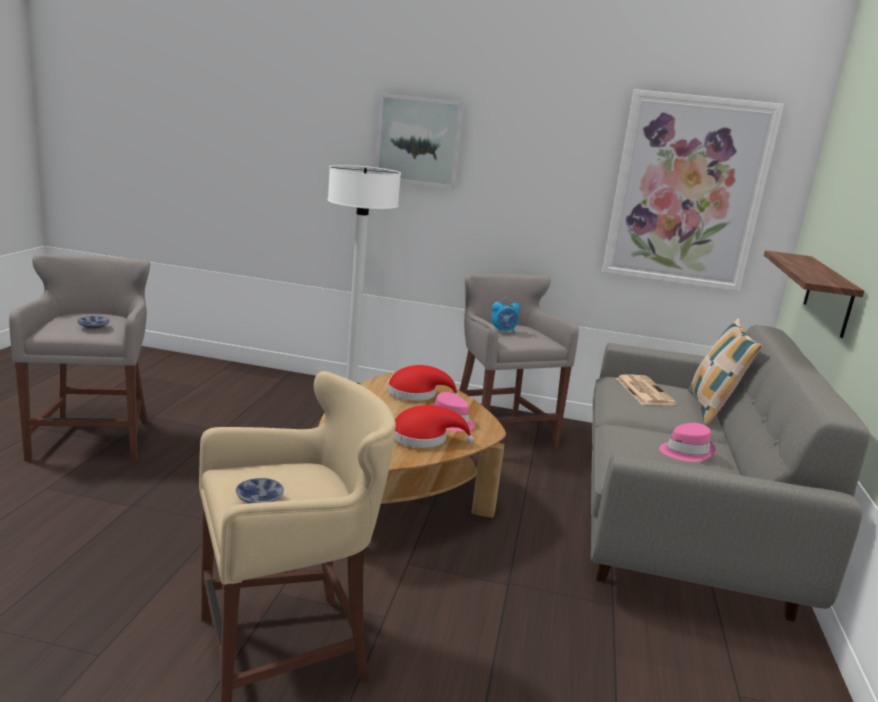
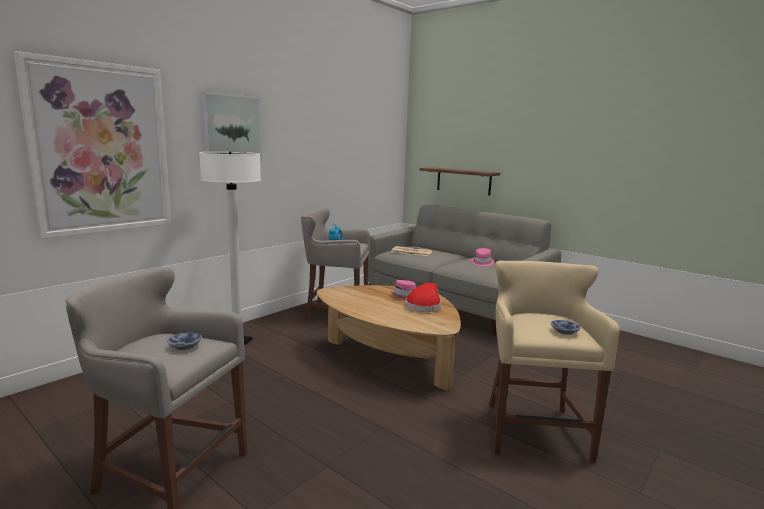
camera: 60 degrees left, 5 degrees down
red hat [387,365,460,401] -> none
picture [602,89,784,291] -> picture moved to [14,51,171,239]
pillow [689,318,762,425] -> none

